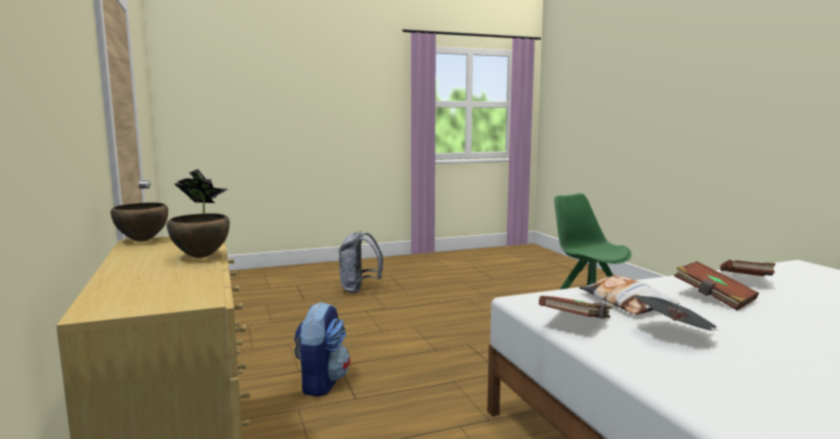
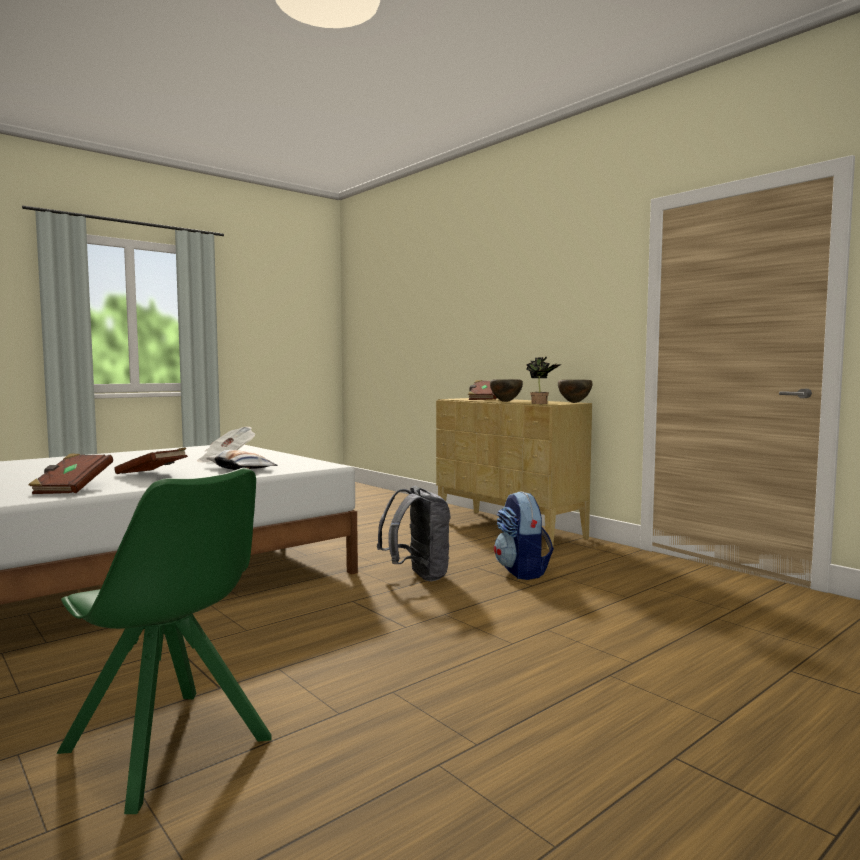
camera: 160 degrees right, 5 degrees down
grey backpack [338,231,383,293] -> grey backpack moved to [377,486,451,581]
brown book [539,296,612,319] -> brown book moved to [468,380,497,400]

